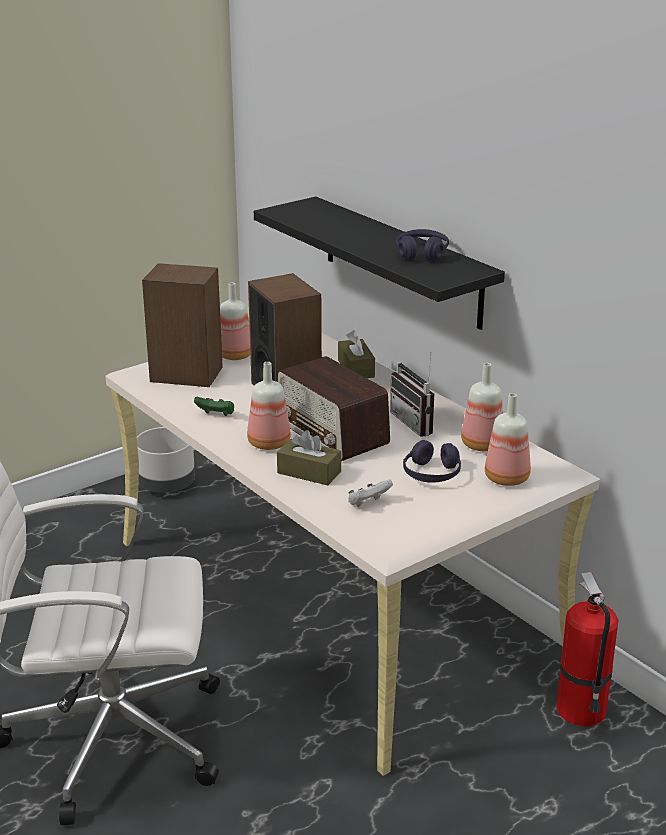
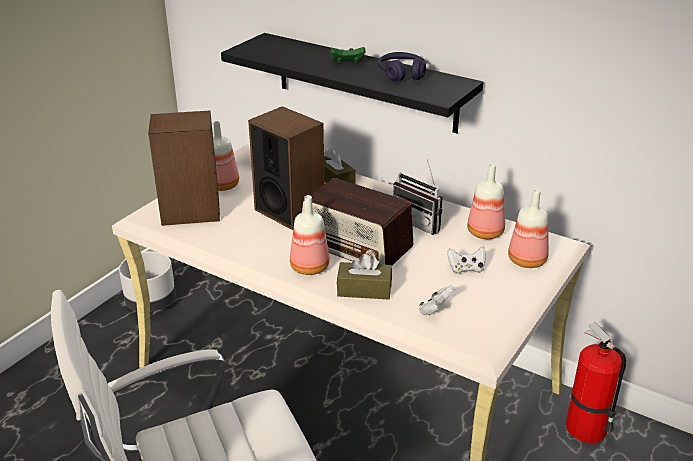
camera: 20 degrees left, 5 degrees up
green game controller [194,397,234,416] -> green game controller moved to [330,47,366,64]
purple headphones [403,440,461,483] -> white game controller [447,246,486,274]

